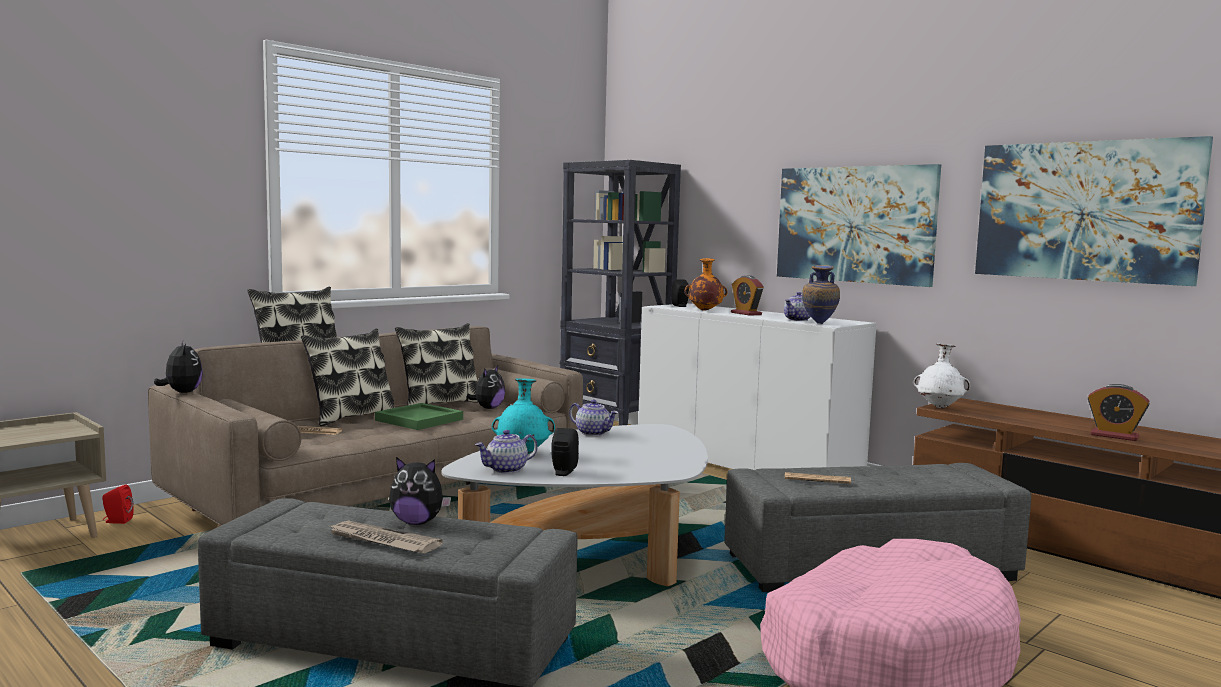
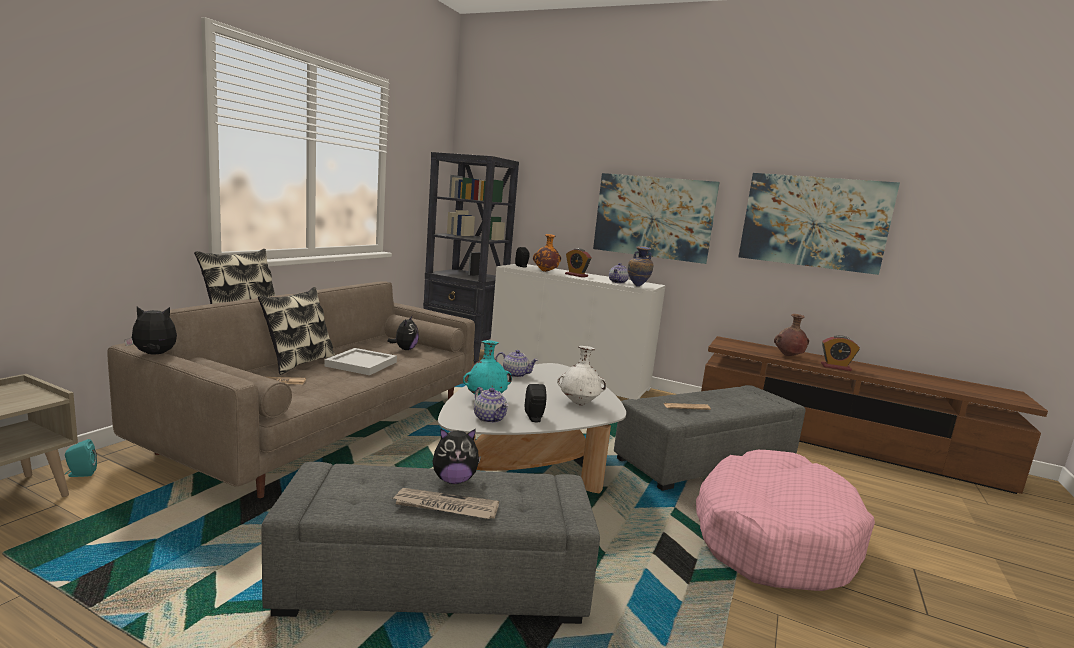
camera: 20 degrees left, 5 degrees up
red speaker [102,484,134,524] -> turquoise speaker [65,439,97,477]
plush toy [154,341,203,393] -> plush toy turned 60 degrees counterclockwise [125,307,177,354]
green tray [375,403,463,430] -> white tray [325,348,397,375]
pillow [395,323,478,406] -> none
teapot [475,430,538,474] -> teapot turned 75 degrees counterclockwise [474,387,508,423]
white vase [913,343,970,408] -> white vase moved to [557,346,606,406]
none -> brown vase [774,314,809,356]

